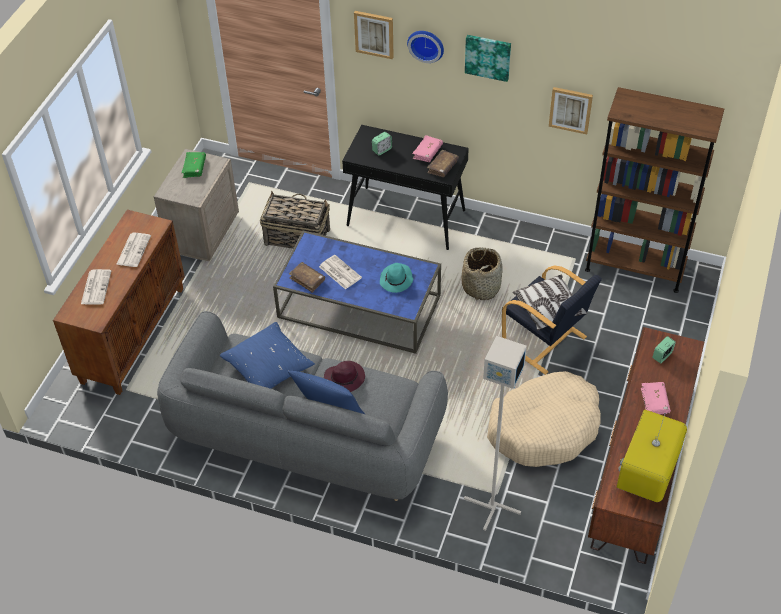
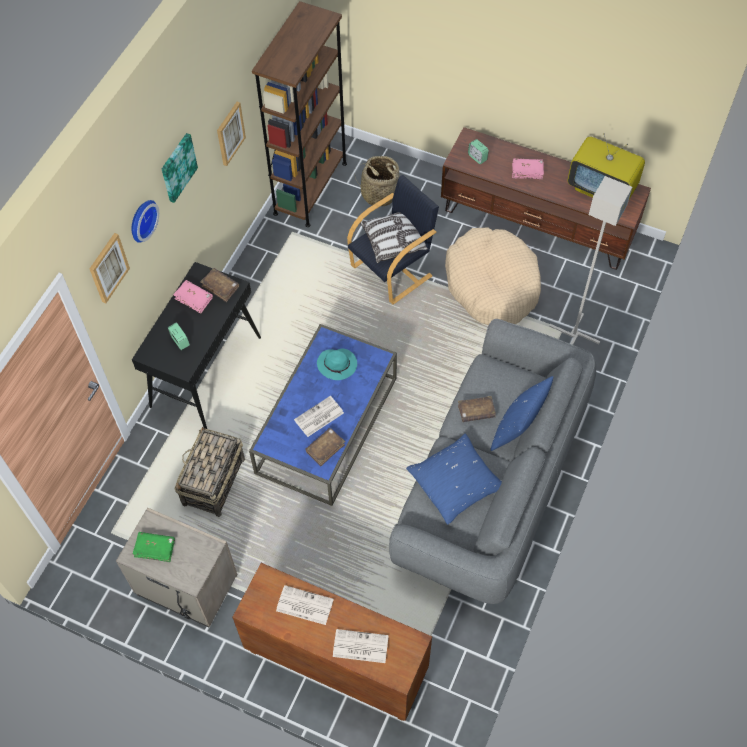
camera: 85 degrees left, 10 degrees up
purple hat [324,361,365,392] -> brown book [458,396,496,422]
basket [461,248,503,300] -> basket moved to [355,156,400,206]

